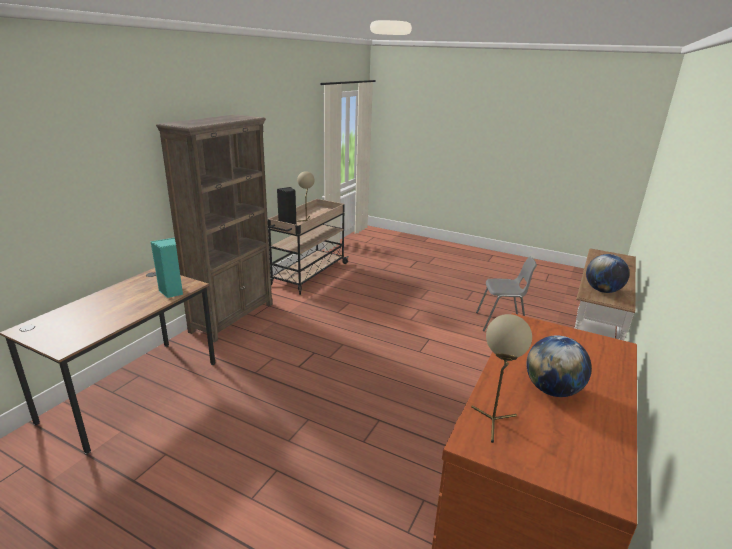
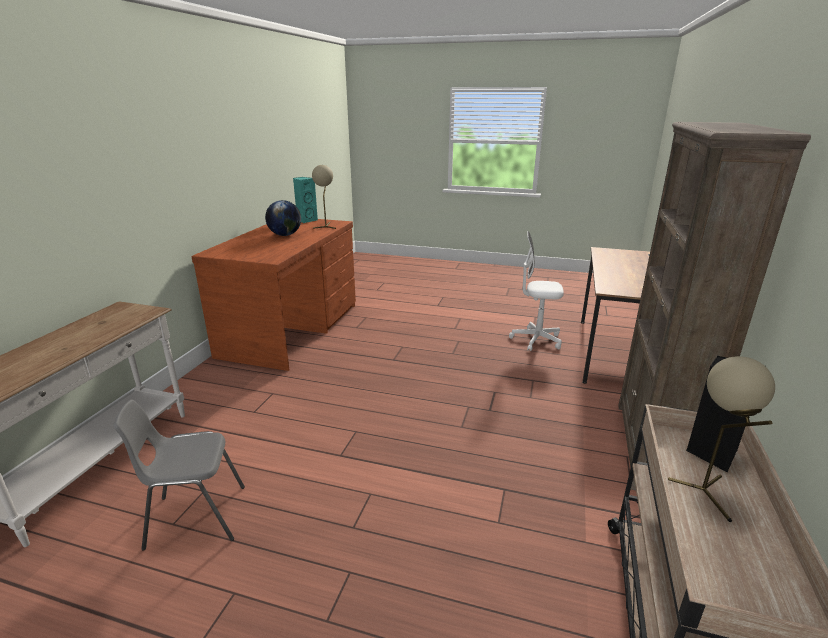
camera: 170 degrees right, 0 degrees up
turquoise speaker [150,238,183,298] -> turquoise speaker moved to [293,177,318,223]
globe [586,254,630,293] -> none
none -> white office chair [509,231,564,351]

